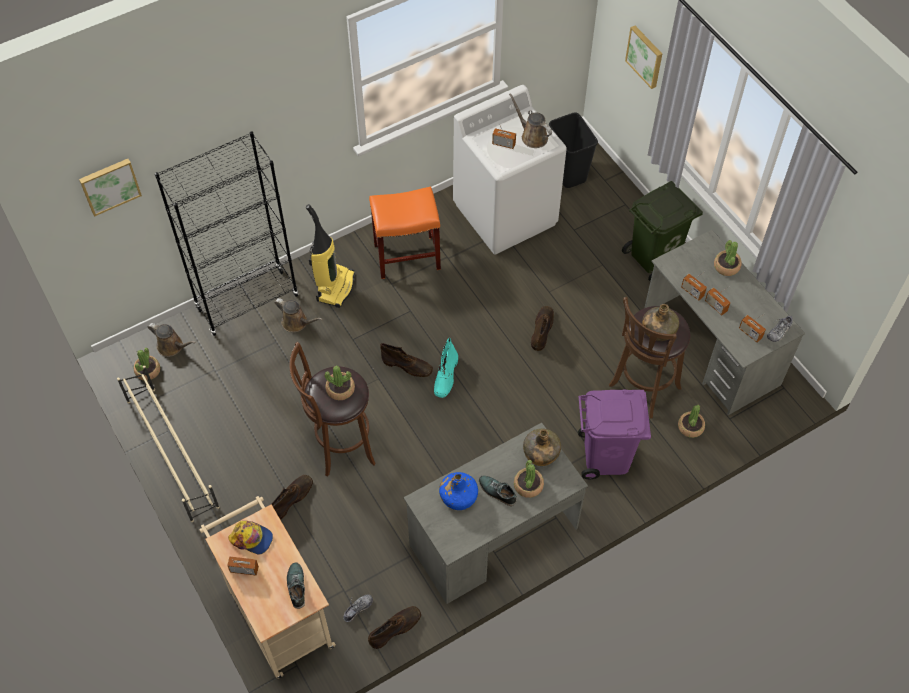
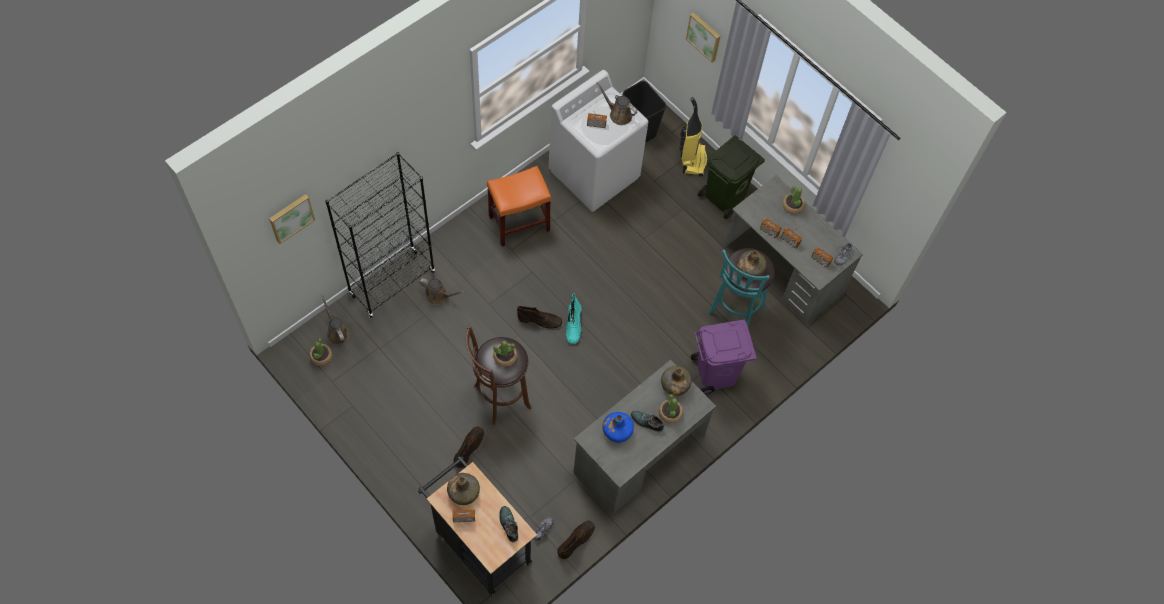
camera: 15 degrees left, 5 degrees up
beige shoe rack [117,365,220,522] -> none
brown watering can [148,323,196,357] -> brown watering can turned 135 degrees counterclockwise [322,295,350,345]
beige cart [199,496,336,679] -> black cart [418,456,537,596]
cap [228,521,273,554] -> green bottle [447,473,480,505]
vacuum cleaner [306,204,355,308] -> vacuum cleaner moved to [679,97,707,176]
brown boot [531,306,554,351] -> none
brown stool [609,297,690,418] -> turquoise stool [707,248,775,326]
potted plant [678,405,705,438] -> none

